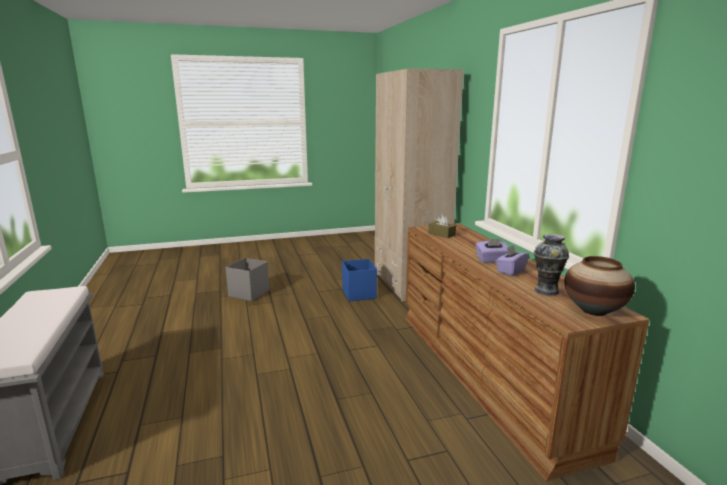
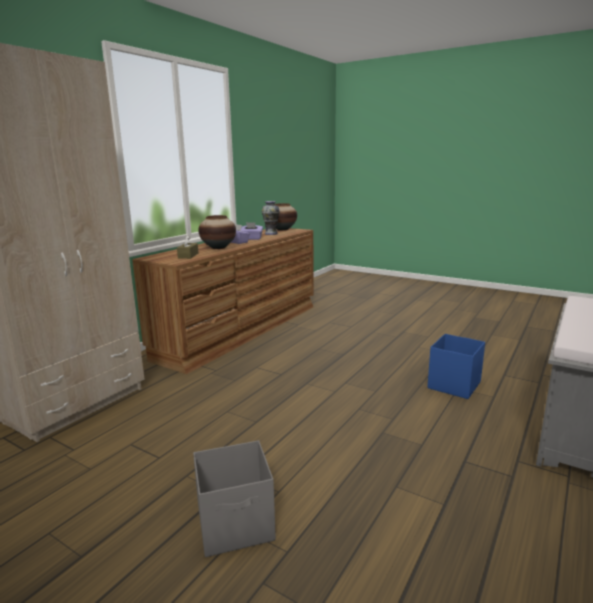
camera: 130 degrees left, 0 degrees up
blue storage box [342,259,377,301] -> blue storage box moved to [427,334,485,399]
none -> vase [198,215,236,249]

